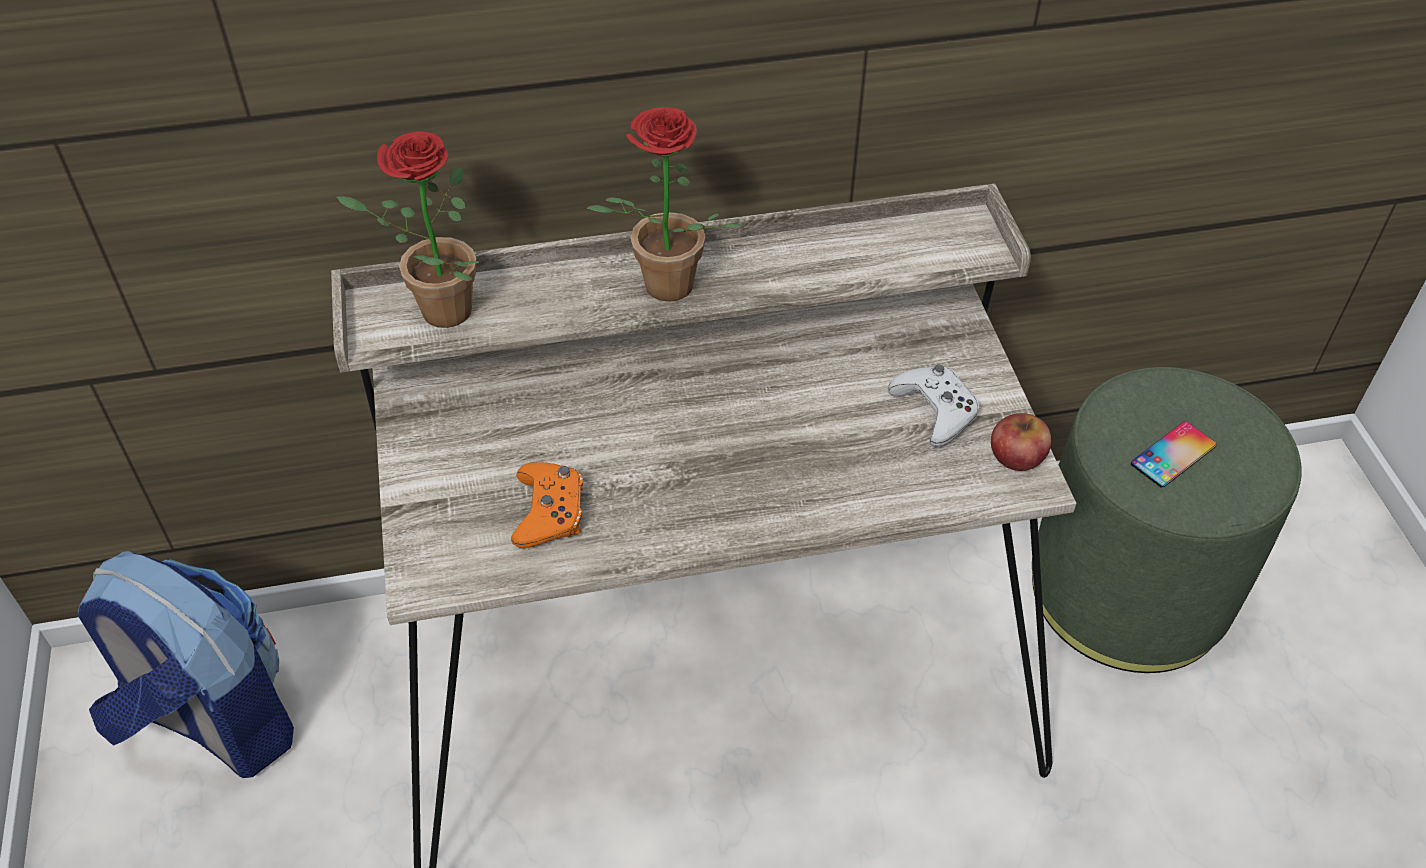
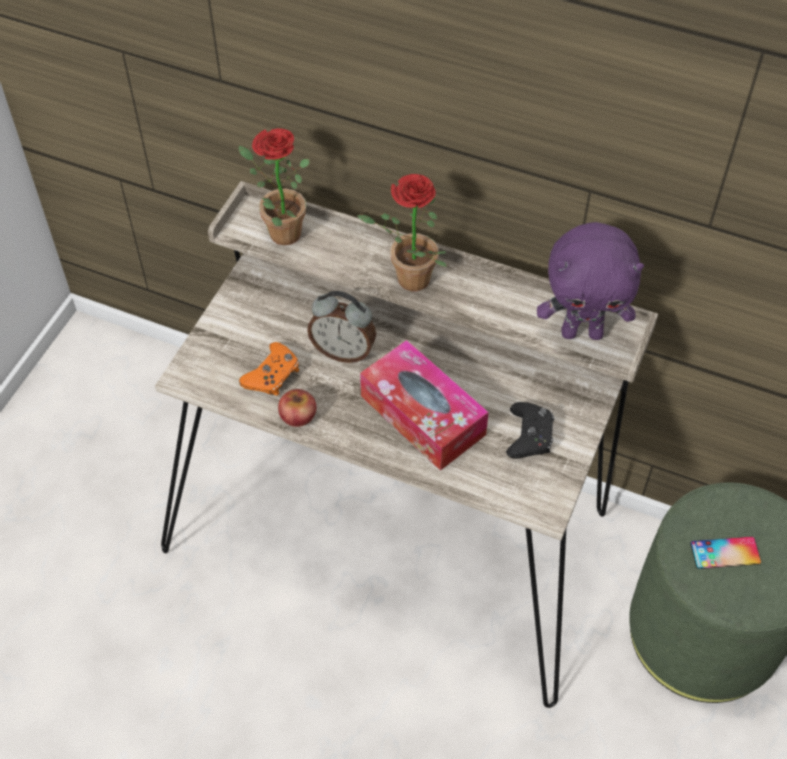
camera: 35 degrees right, 5 degrees up
backpack [78,551,294,778] -> none
white game controller [888,364,980,447] -> black game controller [506,402,554,459]
apple [991,413,1051,471] -> apple moved to [278,389,316,427]
none -> alarm clock [307,291,376,363]
none -> tissue box [360,340,489,471]
none -> purple plush toy [537,222,644,340]

